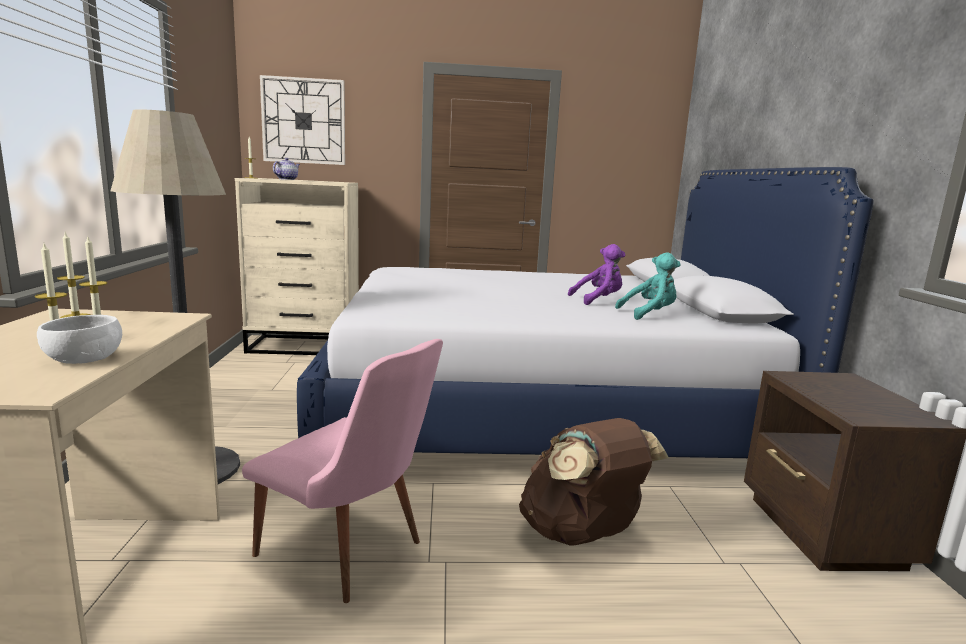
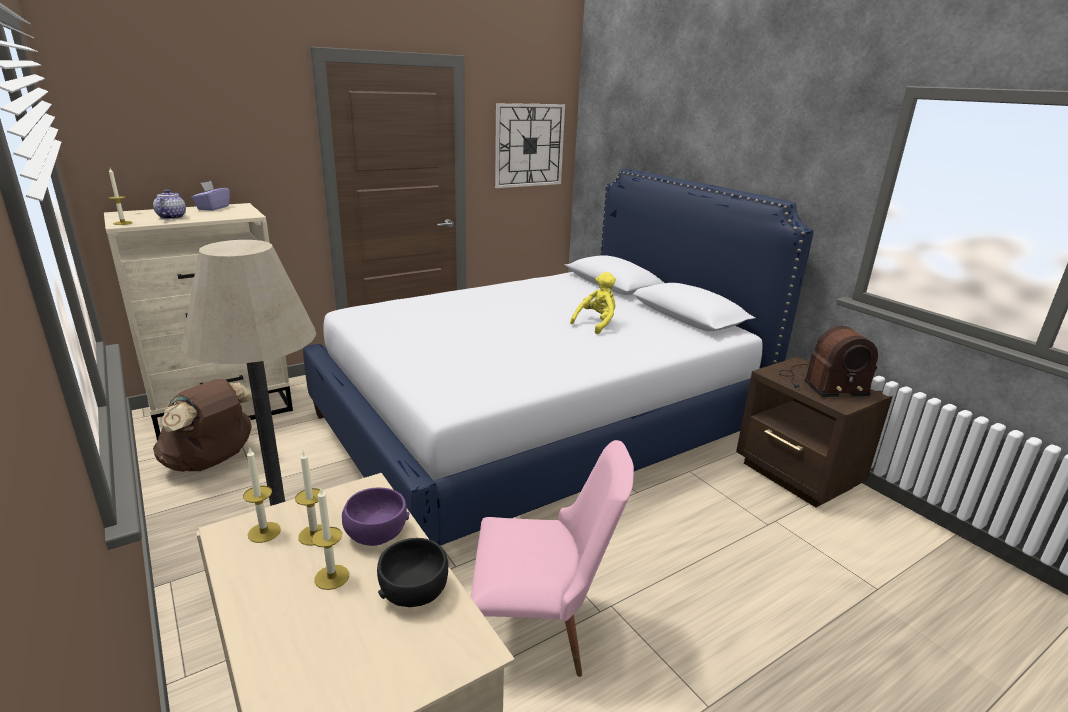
camera: 30 degrees left, 10 degrees up
white bowl [37,315,122,364] -> black bowl [377,538,448,607]
wall clock [260,75,345,165] -> wall clock moved to [495,103,565,188]
brown backpack [519,418,669,546] -> brown backpack moved to [153,379,252,472]
purple plush toy [568,244,625,305] -> yellow plush toy [570,272,616,334]
turquoise plush toy [615,253,681,320] -> none
none -> purple tissue box [192,181,230,211]
none -> purple bowl [342,488,409,546]
none -> radio [778,326,878,397]

